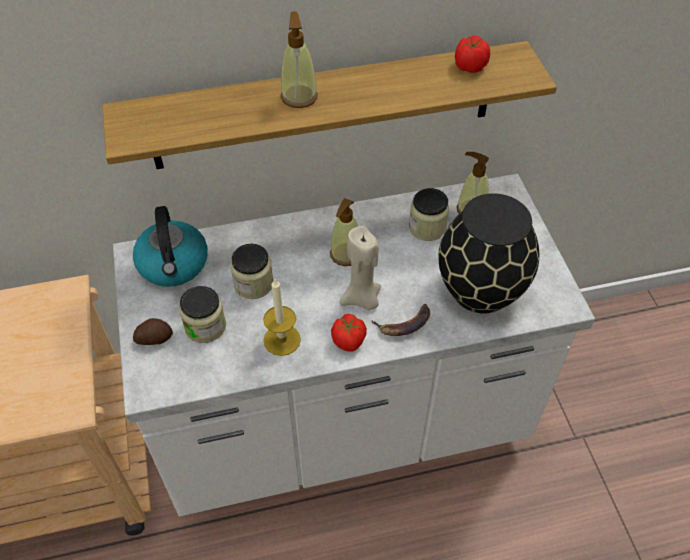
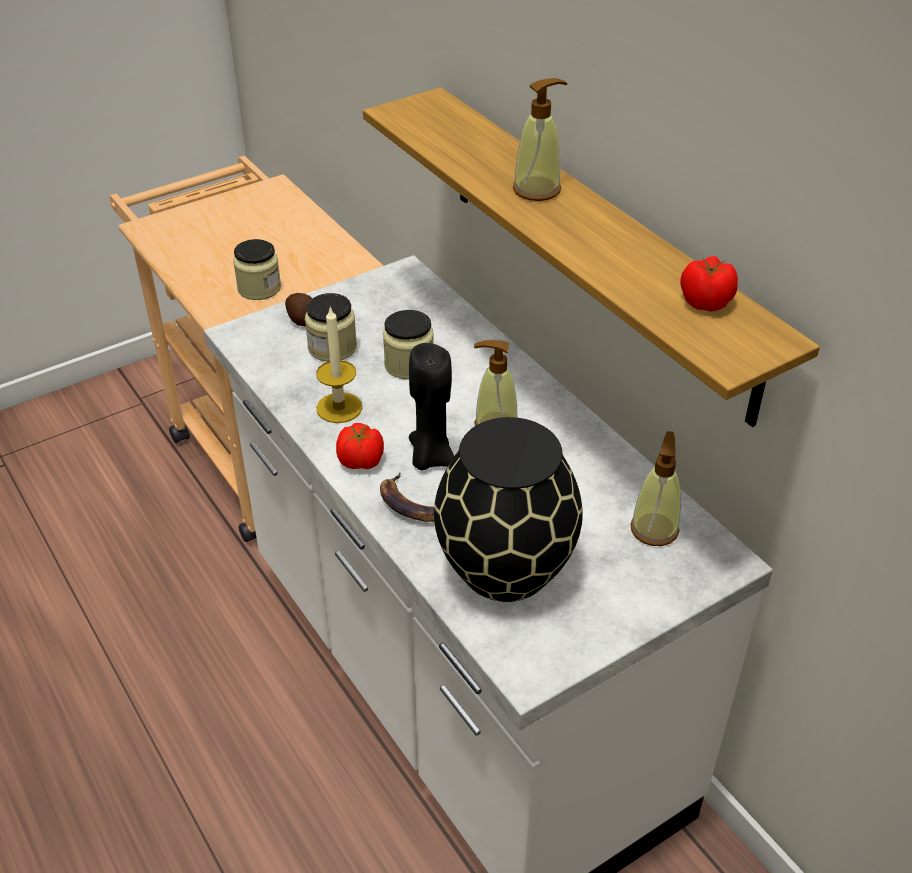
camera: 70 degrees right, 10 degrees down
kettle [133,206,208,287] -> none
beige candle [339,226,381,310] -> black candle [409,343,454,471]
jar [409,188,449,241] -> jar moved to [233,239,281,300]

